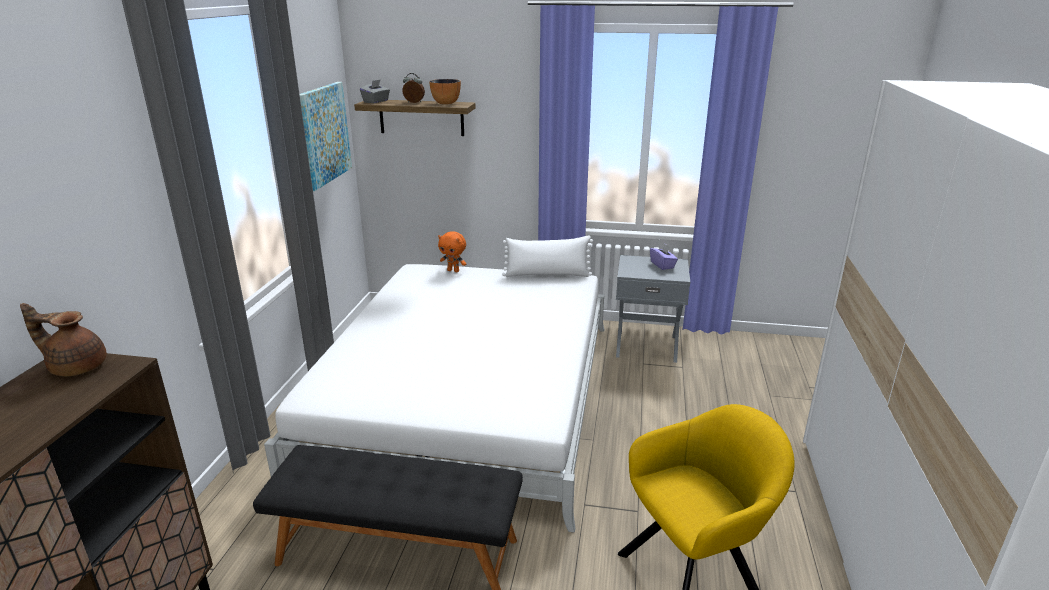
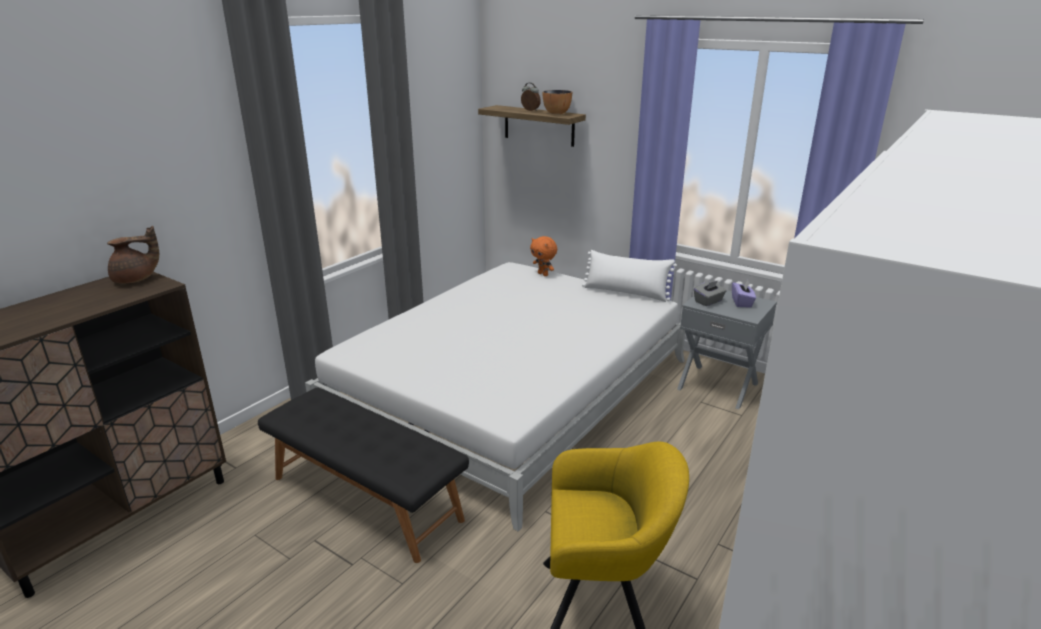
camera: 25 degrees right, 0 degrees up
brown teapot [20,303,107,376] -> brown teapot turned 120 degrees clockwise [107,226,159,284]
picture [300,82,352,191] -> none
grey tissue box [360,79,390,103] -> grey tissue box moved to [694,281,726,306]

